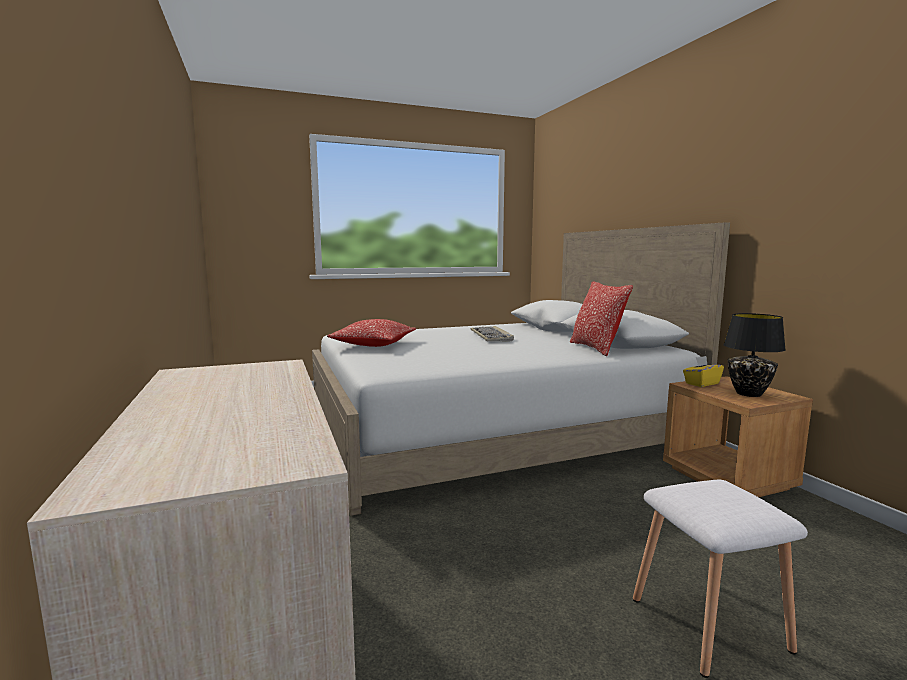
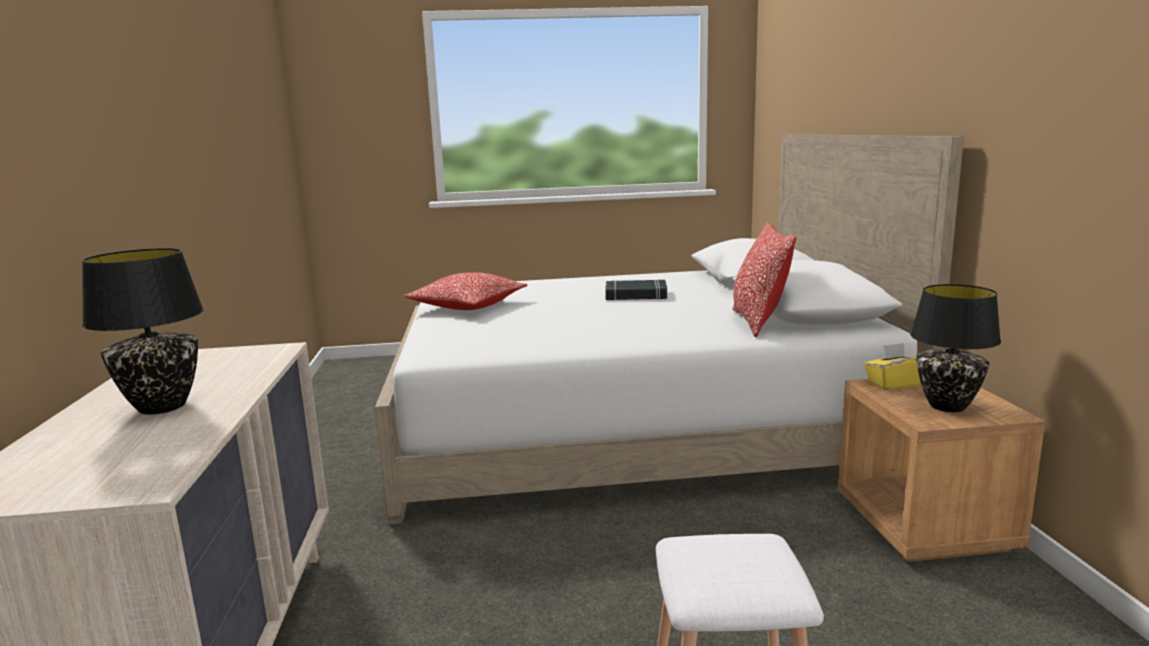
camera: 15 degrees right, 5 degrees up
keyboard [471,326,514,341] -> black book [605,280,667,301]
none -> black table lamp [82,248,204,415]

